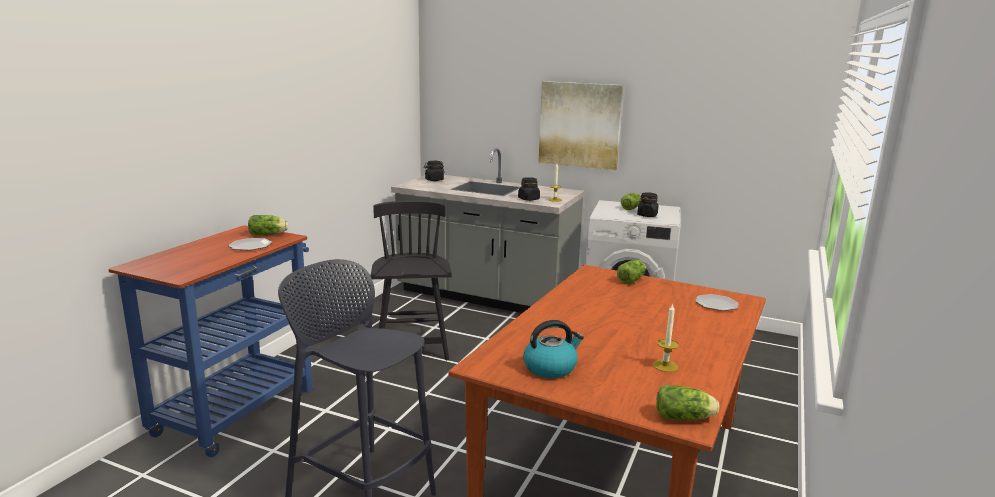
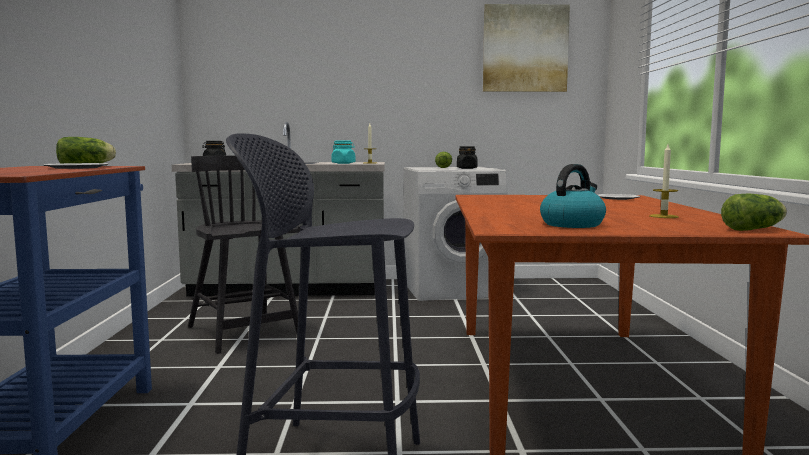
camera: 25 degrees left, 10 degrees down
black jar [518,177,540,201] -> turquoise jar [331,141,355,164]
picture [539,81,624,170] -> picture moved to [483,4,570,92]
lettuce [617,260,646,284] -> none

